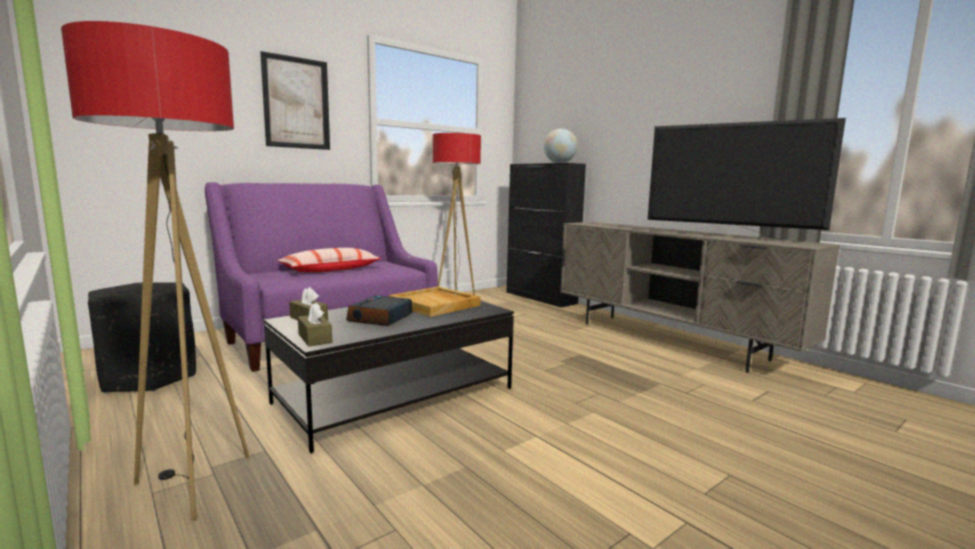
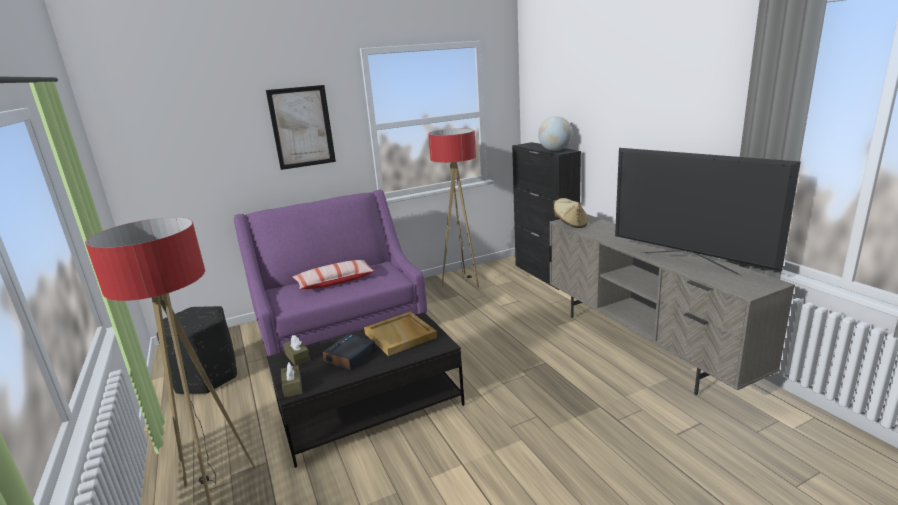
camera: 15 degrees right, 10 degrees up
none -> beige hat [553,198,588,228]

